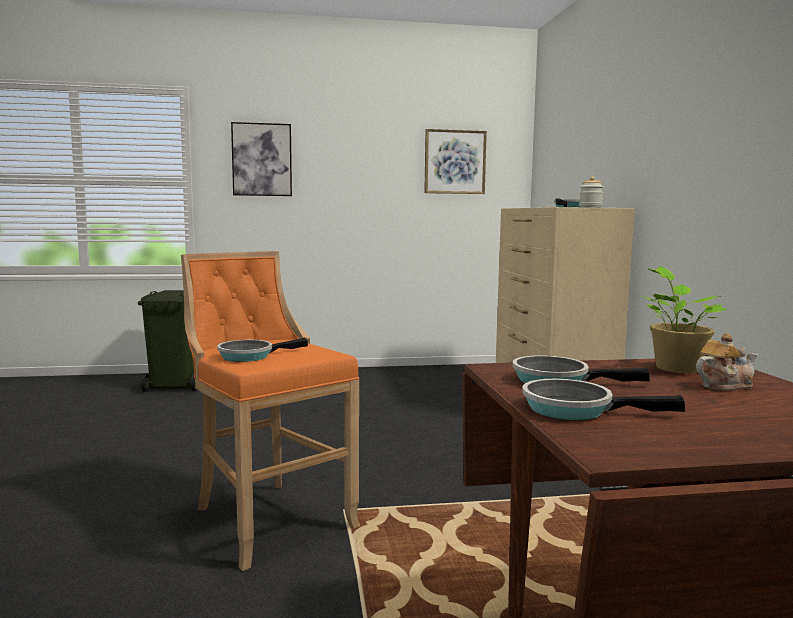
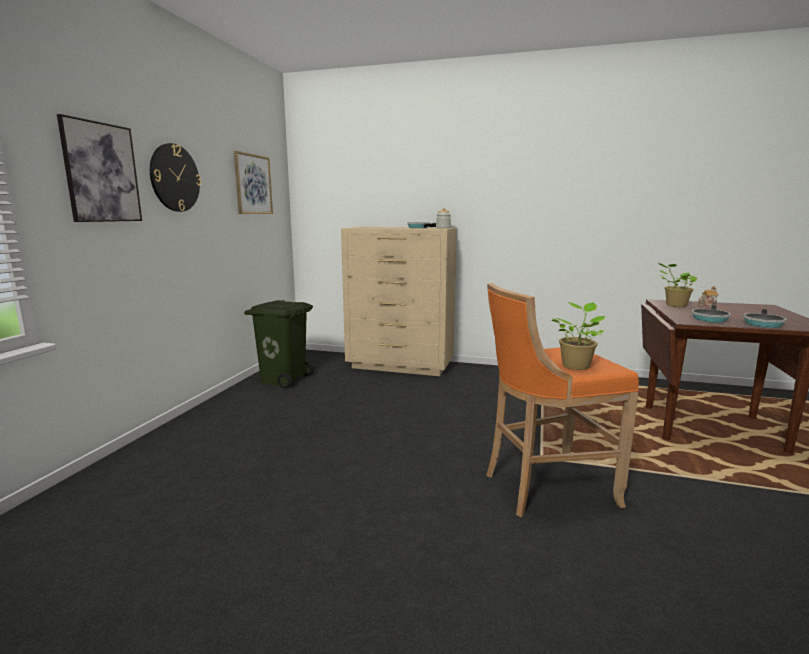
camera: 65 degrees left, 5 degrees up
green trash can [138,290,197,392] -> green trash can moved to [244,300,314,389]
frying pan [217,337,308,362] -> potted plant [552,302,605,370]
none -> wall clock [150,143,201,212]

